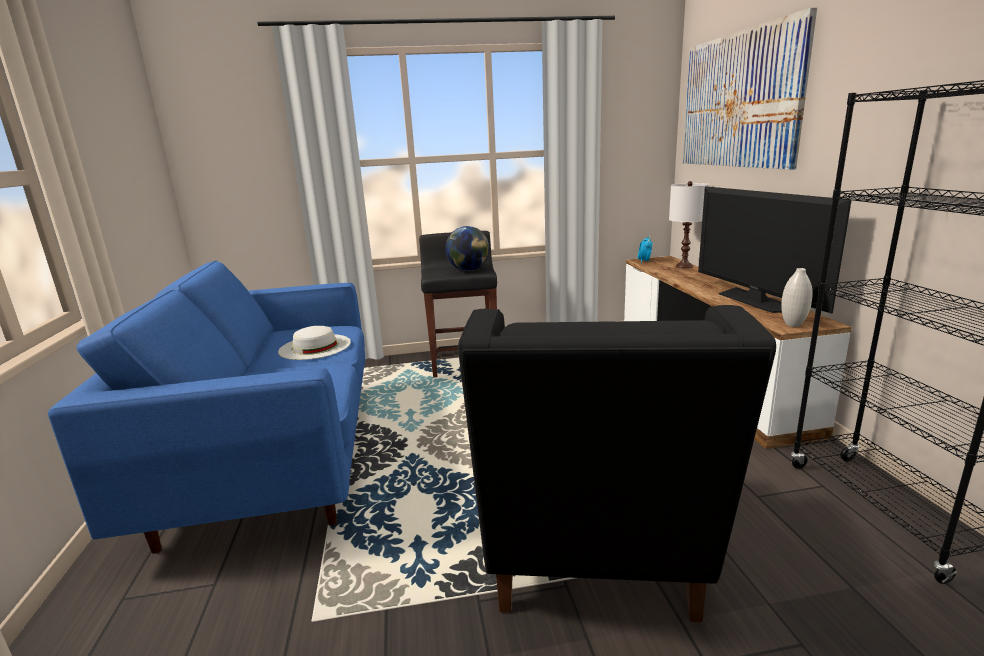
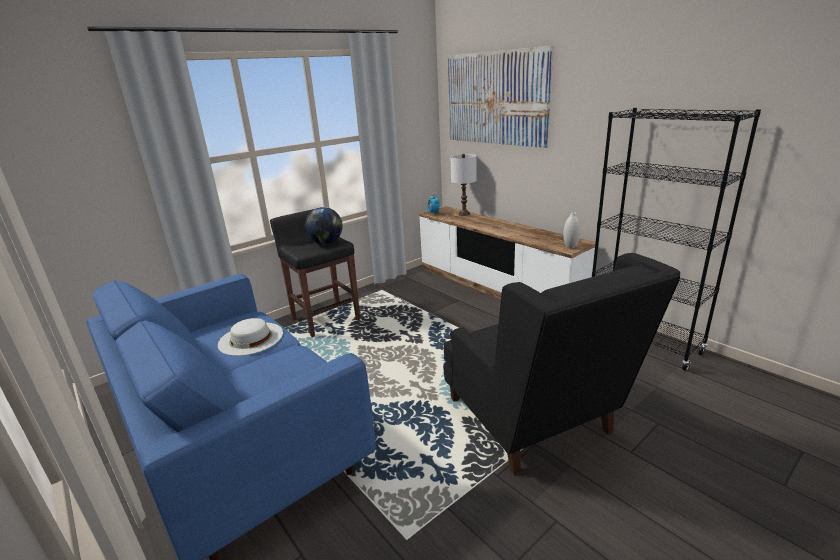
camera: 30 degrees left, 5 degrees up
television [698,186,852,313] -> none

